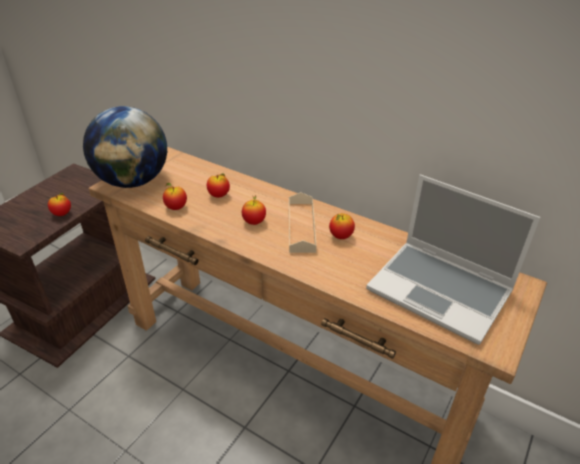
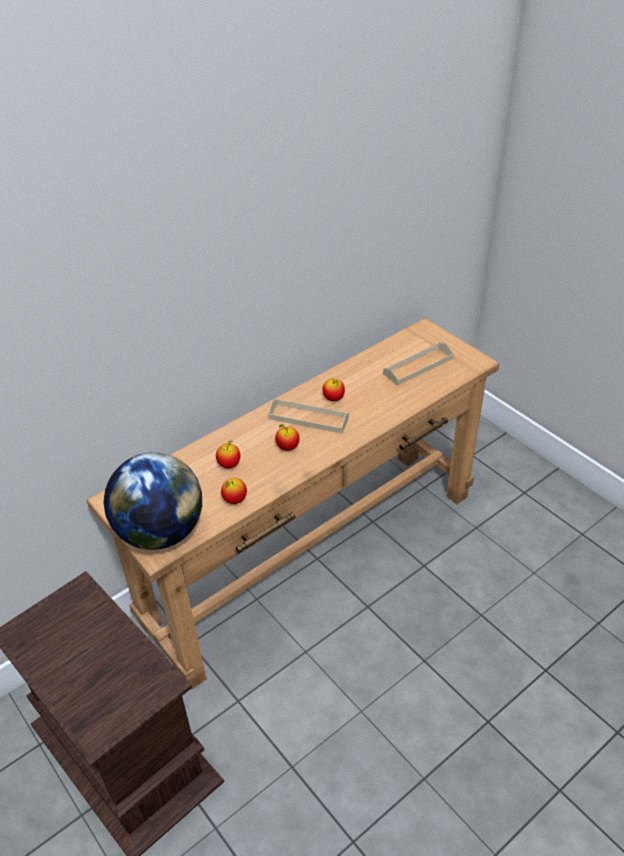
camera: 70 degrees left, 5 degrees up
apple [48,193,71,216] -> none
laptop [366,175,540,345] -> beige tray [383,342,454,386]

